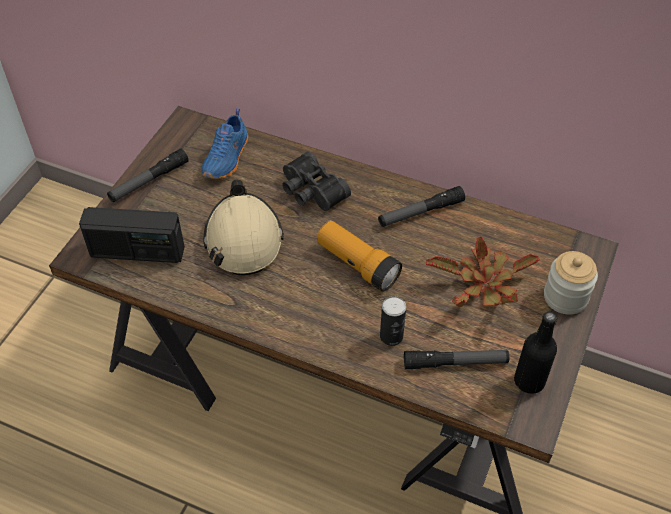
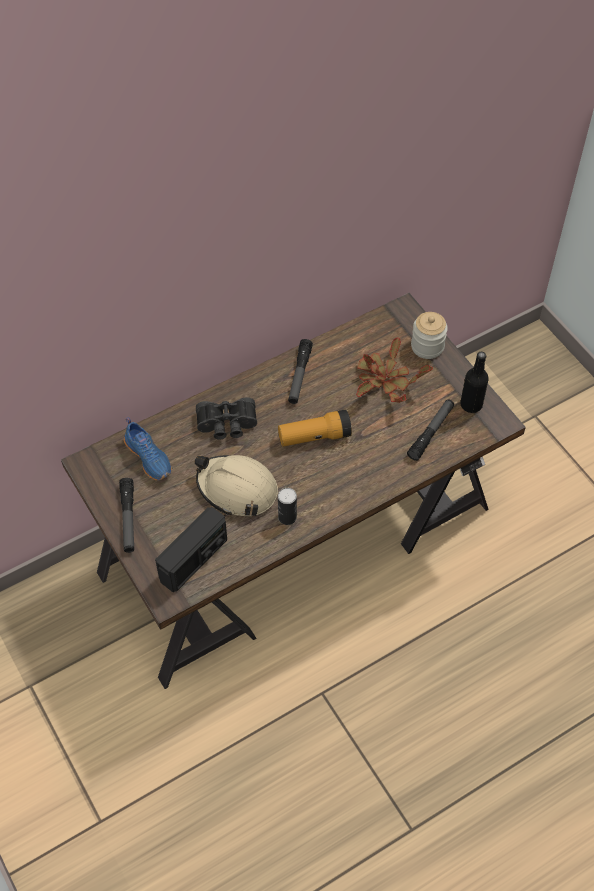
camera: 55 degrees left, 5 degrees up
can [380,296,406,346] -> can moved to [278,488,297,525]

